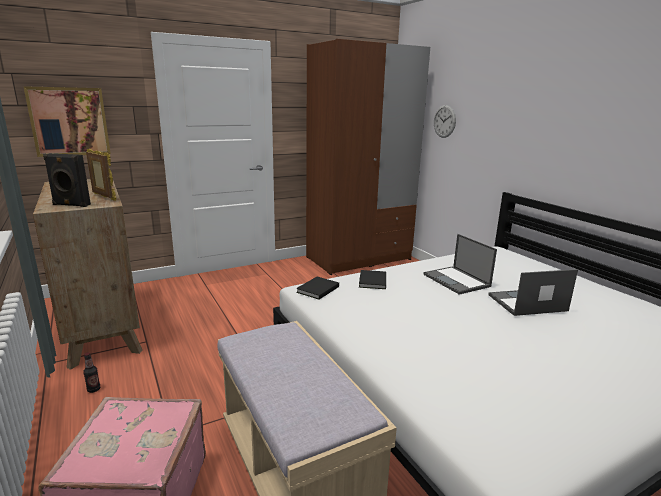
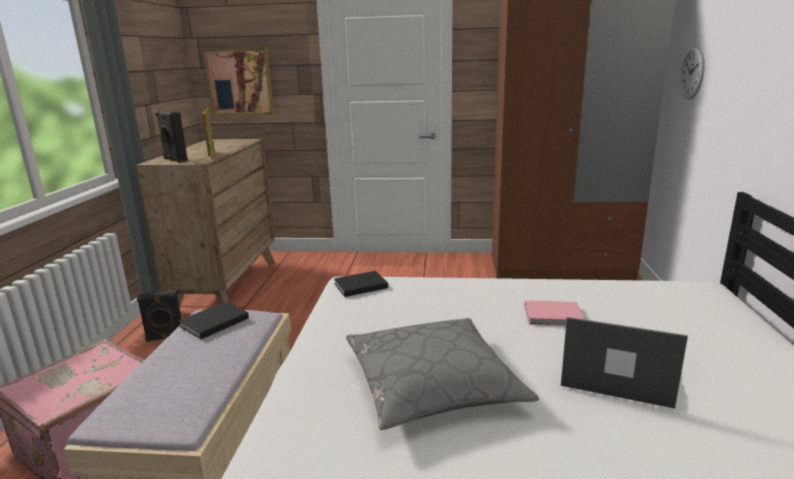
camera: 35 degrees right, 0 degrees up
bottle [83,352,100,393] -> black speaker [137,290,181,342]
black book [359,270,386,289] -> black book moved to [178,302,249,339]
laptop [423,234,497,295] -> pink book [525,300,585,326]
none -> grey pillow [346,318,539,430]

